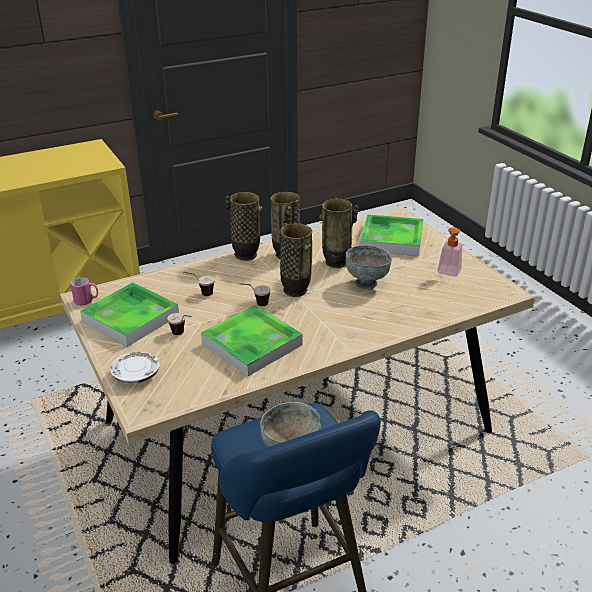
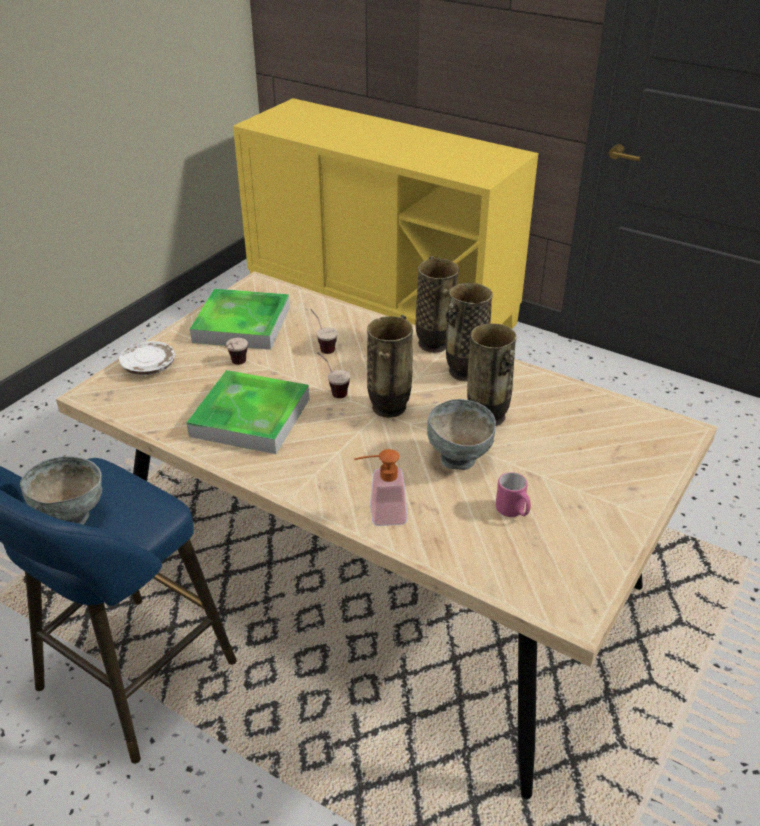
camera: 60 degrees right, 5 degrees up
pink mug [70,277,98,305] -> pink mug moved to [496,472,531,517]
tray [360,214,423,256] -> none
soap dispenser [437,227,462,277] -> soap dispenser moved to [354,449,408,526]

